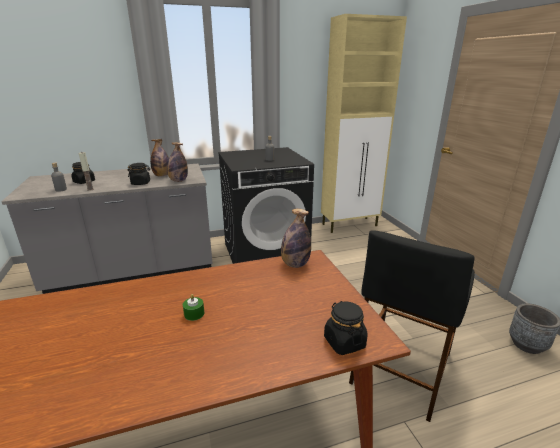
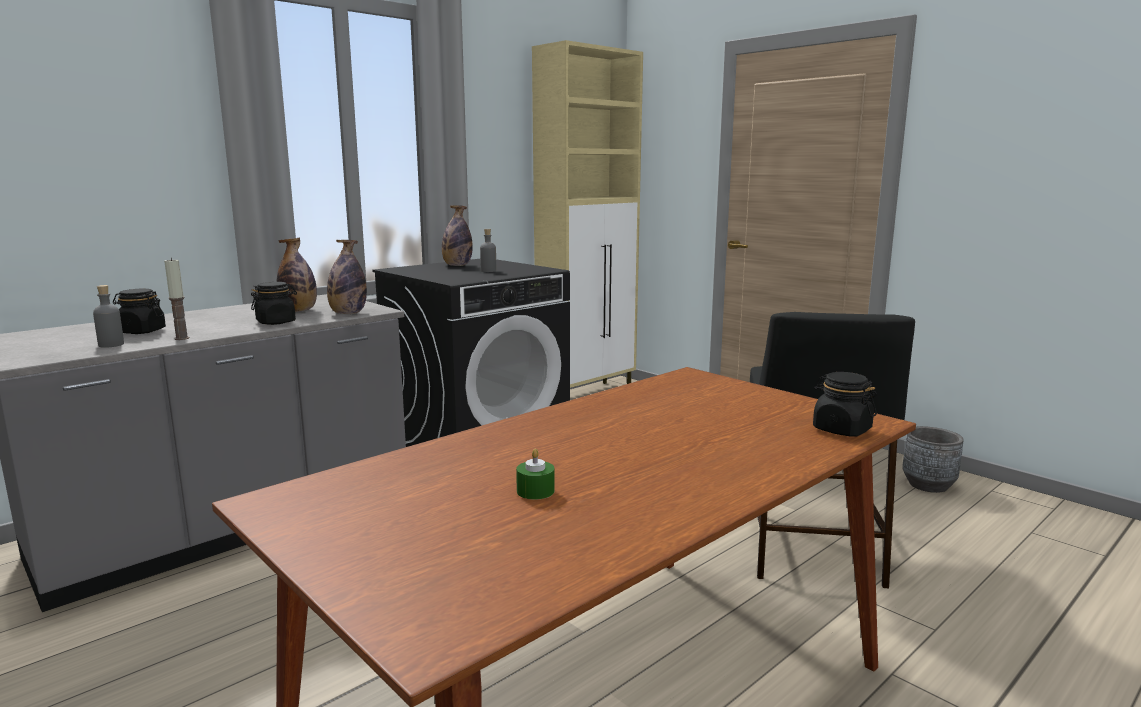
camera: 25 degrees left, 10 degrees down
green candle [183,294,204,321] -> green candle moved to [516,449,555,500]
bottle [281,209,311,268] -> bottle moved to [442,205,473,266]

